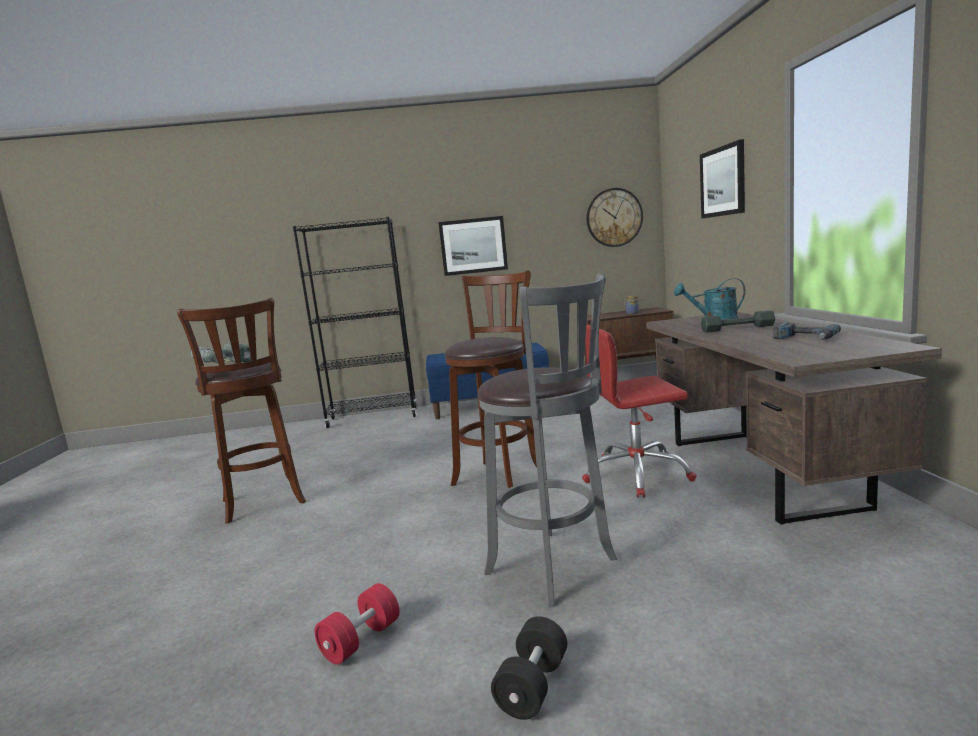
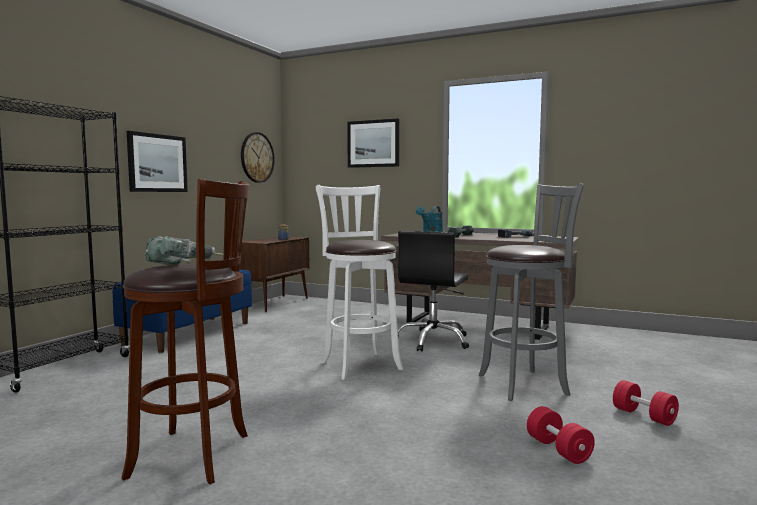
camera: 60 degrees left, 5 degrees down
brown stool [444,270,537,489] -> white stool [316,185,403,380]
black dumbbell [491,616,567,720] -> red dumbbell [613,380,679,426]
red office chair [582,324,697,497] -> black office chair [398,231,469,352]

